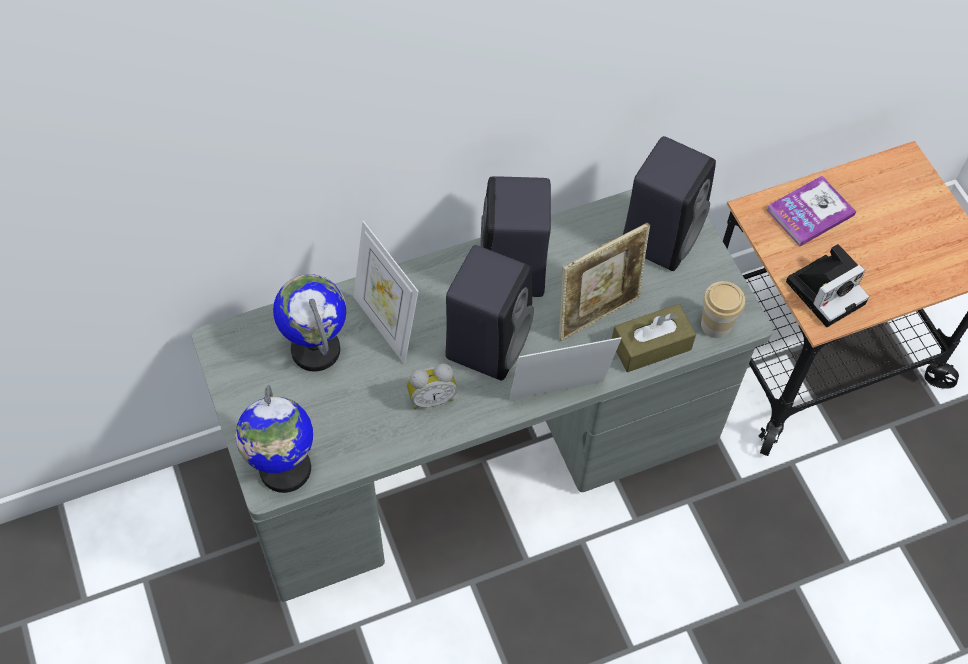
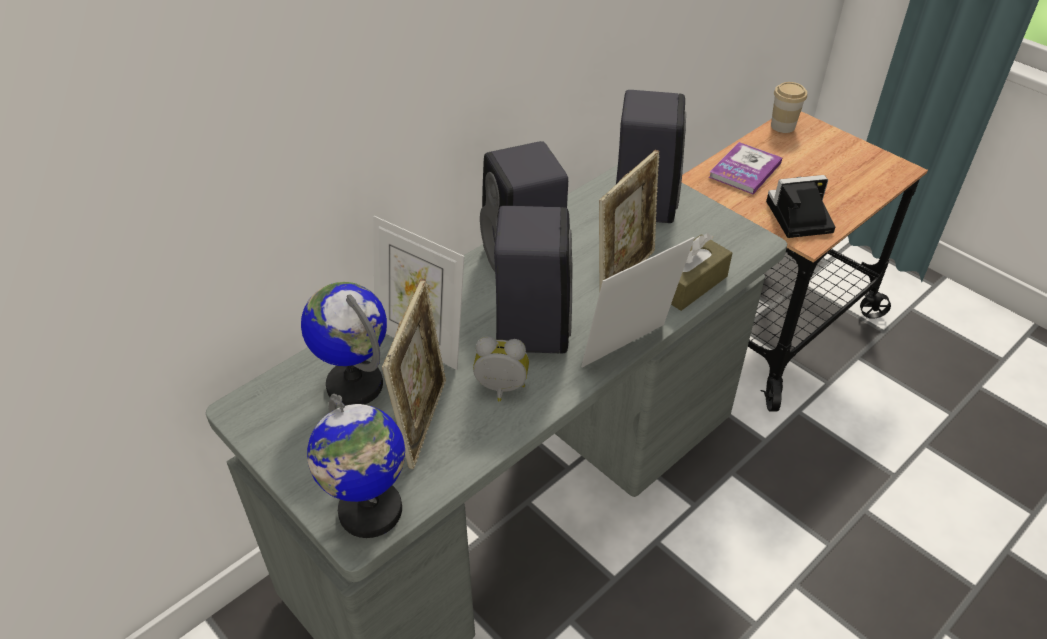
camera: 20 degrees left, 15 degrees down
alarm clock [407,364,457,410] -> alarm clock turned 135 degrees counterclockwise [473,336,529,401]
cup [701,281,745,338] -> cup moved to [771,82,807,133]
camera [786,244,870,327] -> camera turned 135 degrees counterclockwise [766,175,835,238]
none -> picture frame [382,279,446,469]

